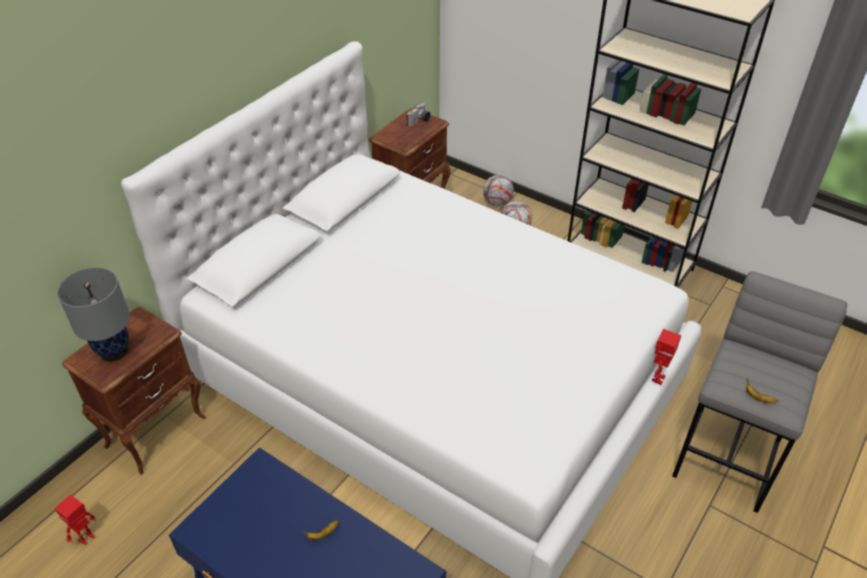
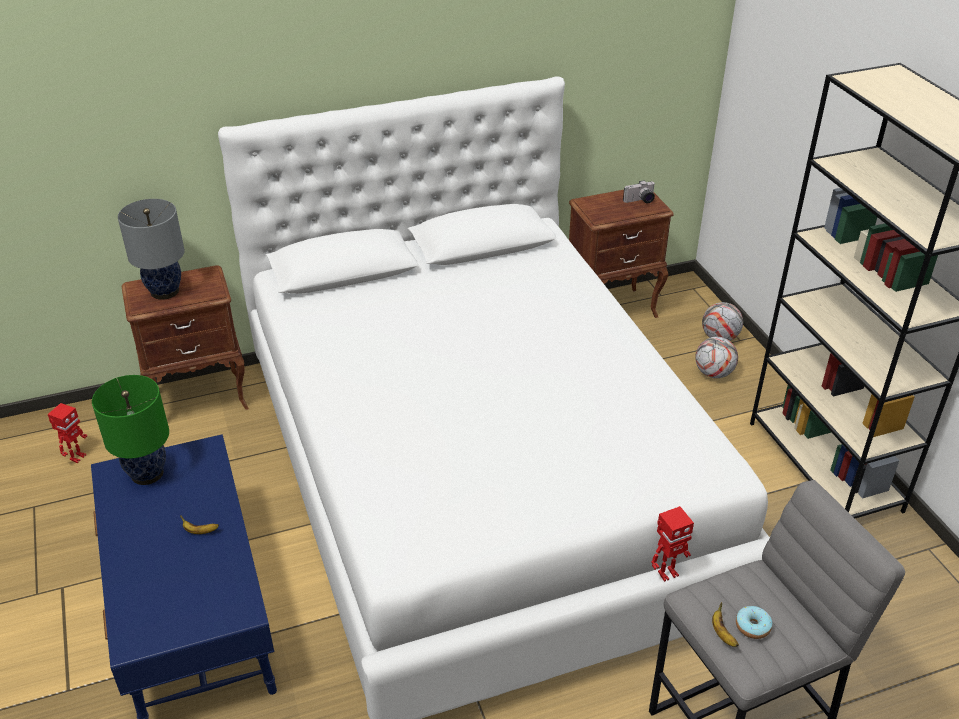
camera: 35 degrees right, 5 degrees down
toy robot [55,494,96,545] -> toy robot turned 135 degrees clockwise [48,403,87,463]
none -> green table lamp [92,375,169,485]
none -> donut [736,606,772,639]

